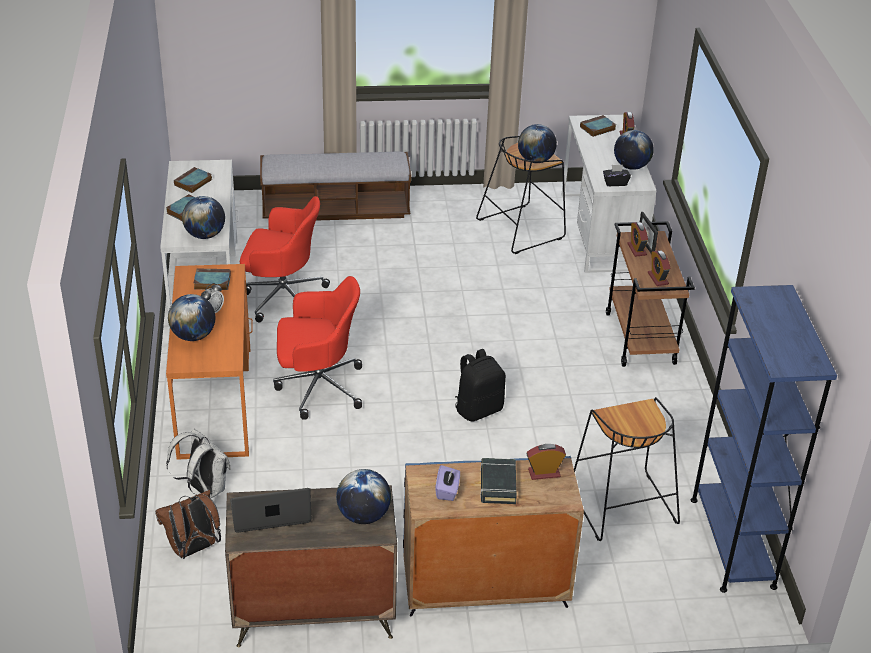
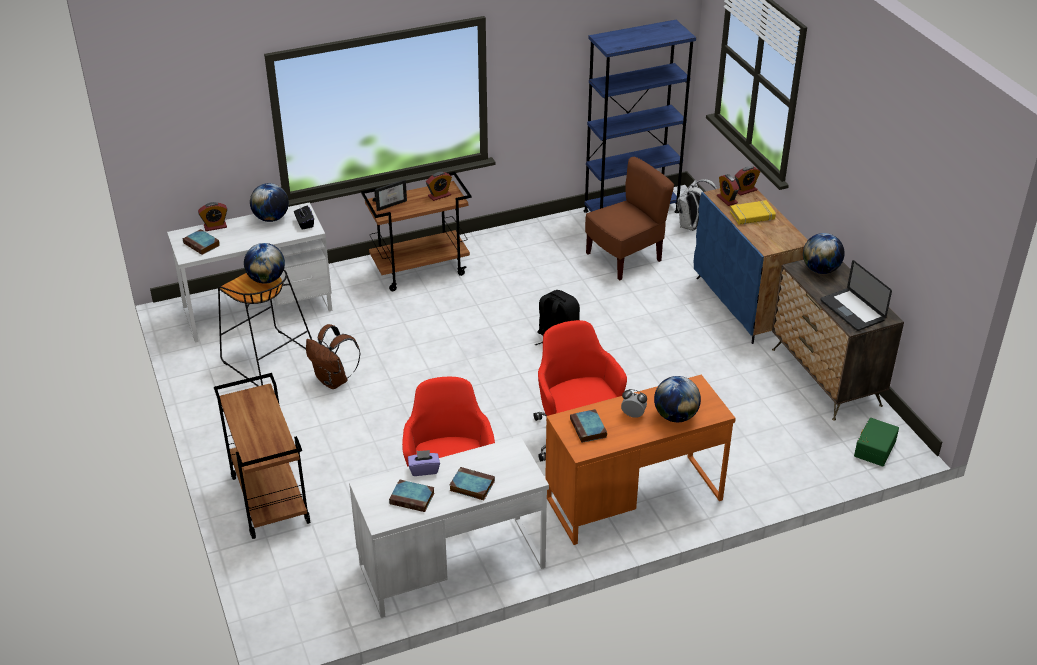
camera: 105 degrees left, 0 degrees up
brown backpack [155,490,221,559] -> brown backpack moved to [306,324,361,389]
white backpack [166,429,231,498] -> white backpack moved to [677,179,717,231]
globe [182,196,225,239] -> none
bench [260,152,411,221] -> brown cart [214,373,310,539]
purple tissue box [435,465,460,501] -> purple tissue box moved to [408,450,440,476]
black book [480,458,517,504] -> yellow book [730,200,776,225]
black stool [574,397,680,541] -> brown chair [585,157,674,280]
alarm clock [627,222,648,257] -> alarm clock moved to [735,166,760,196]
none -> green storage box [854,418,899,467]

